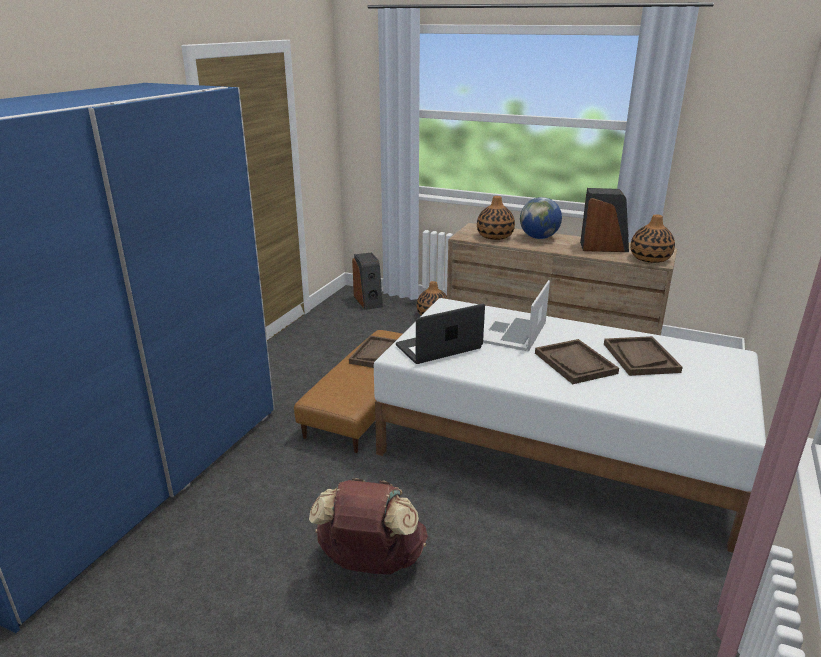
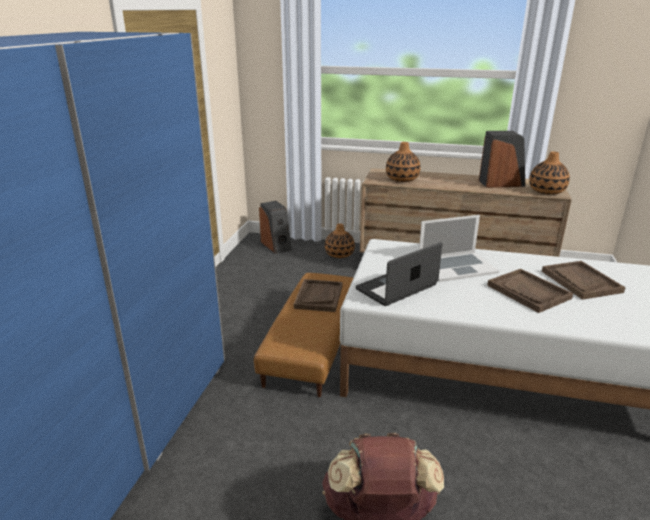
camera: 10 degrees left, 0 degrees up
laptop [483,280,550,351] -> laptop turned 120 degrees counterclockwise [419,215,499,282]
globe [520,197,562,239] -> none

